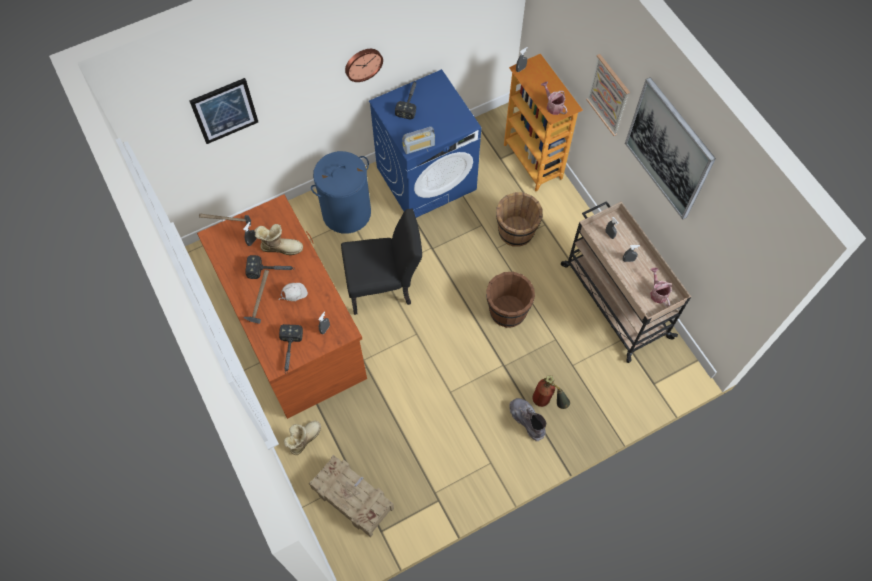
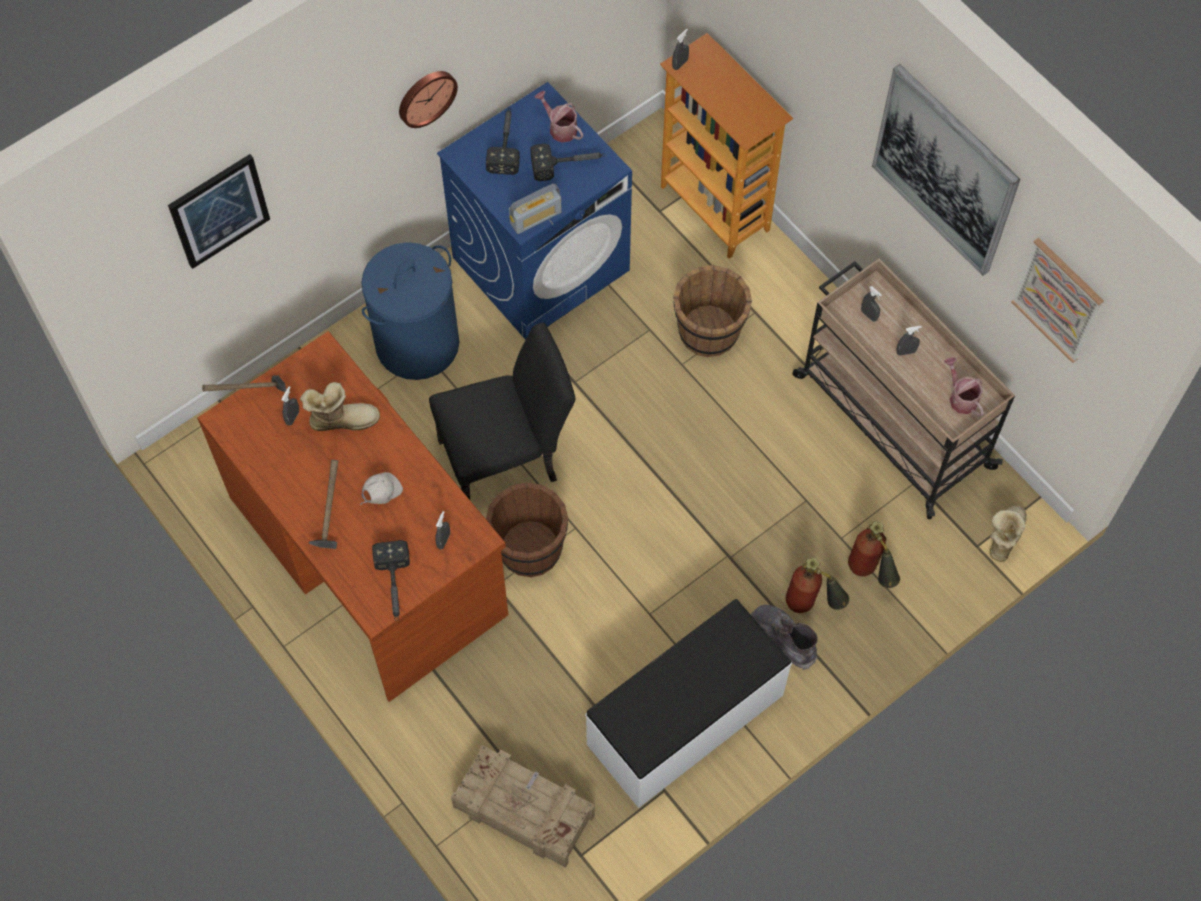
camera: 10 degrees left, 0 degrees up
hammer [245,255,295,279] -> hammer moved to [530,144,606,181]
boot [283,421,321,455] -> boot moved to [990,506,1027,562]
brown bucket [486,272,535,328] -> brown bucket moved to [486,482,568,577]
watering can [541,82,567,115] -> watering can moved to [535,91,583,143]
picture [586,54,630,136] -> picture moved to [1011,238,1104,363]
none -> white bench [585,599,792,808]
none -> fire extinguisher [848,521,900,588]

